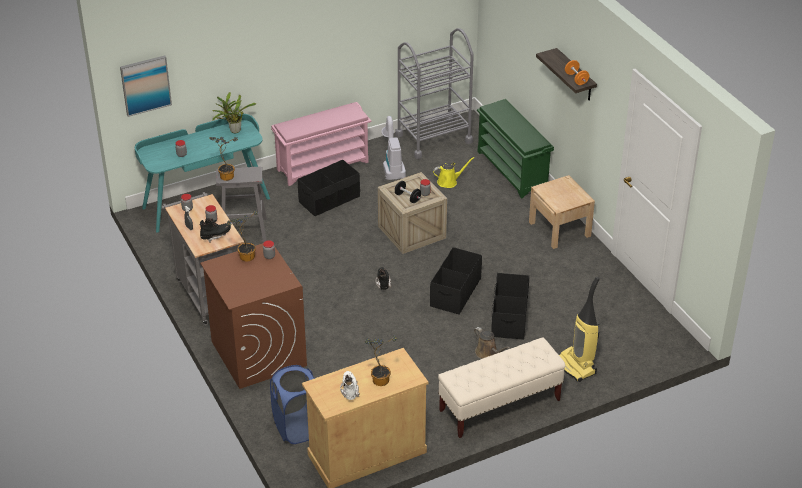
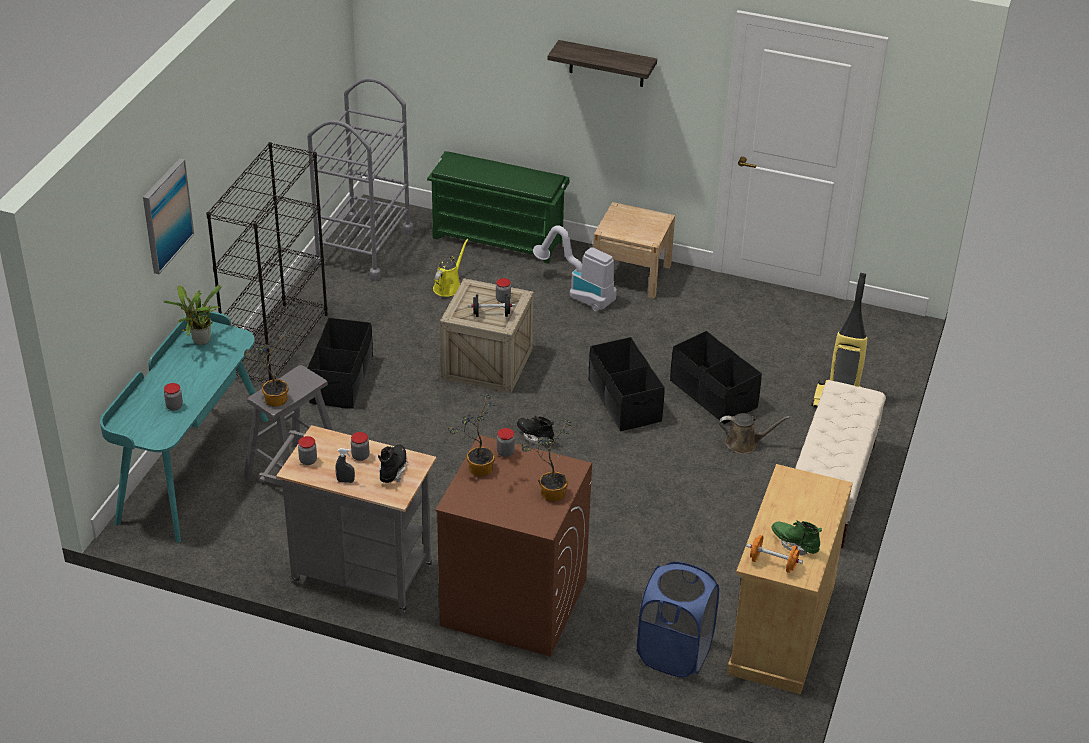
camera: 45 degrees left, 0 degrees up
picture [120,55,172,117] -> picture moved to [143,158,194,274]
pink shoe rack [271,102,371,186] -> black bookcase [206,142,328,383]
white boot [340,371,360,400] -> green boot [772,520,822,556]
potted plant [364,336,398,386] -> potted plant moved to [521,419,572,501]
vacuum cleaner [381,116,406,180] -> vacuum cleaner moved to [533,225,617,311]
orange dumbbell [565,60,589,85] -> orange dumbbell moved to [746,535,803,573]

